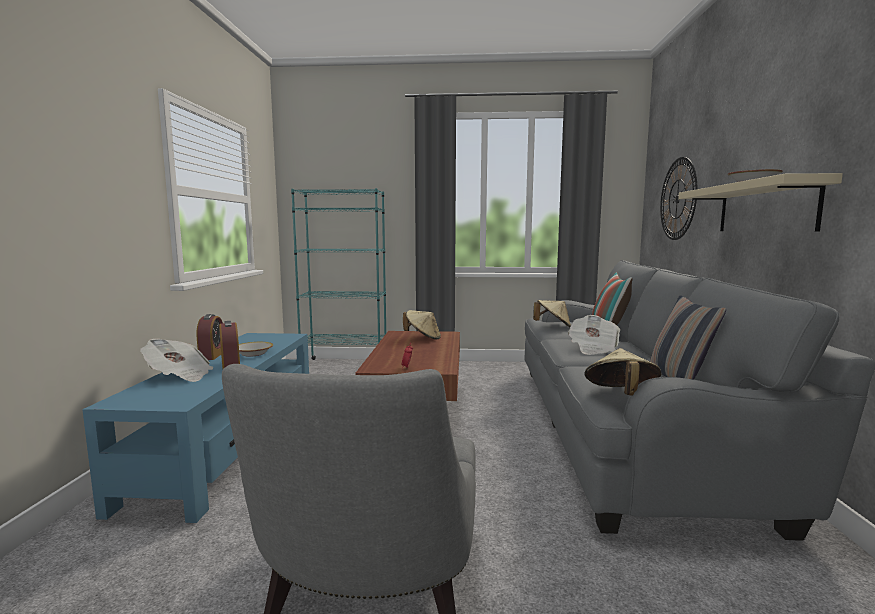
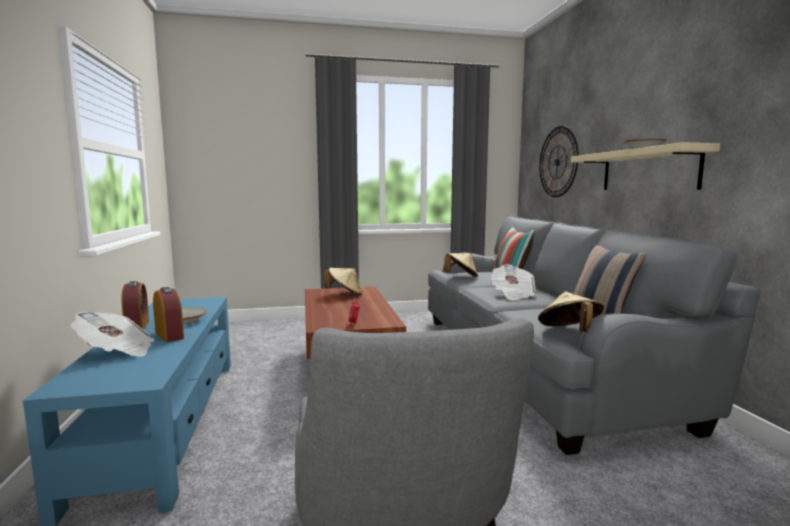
camera: 15 degrees left, 0 degrees up
turquoise bookcase [291,188,386,360] -> none

